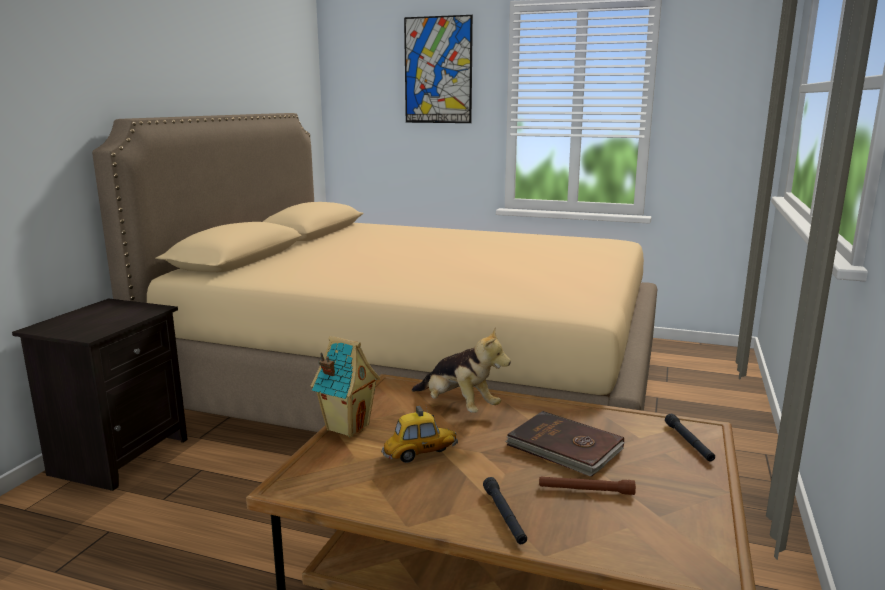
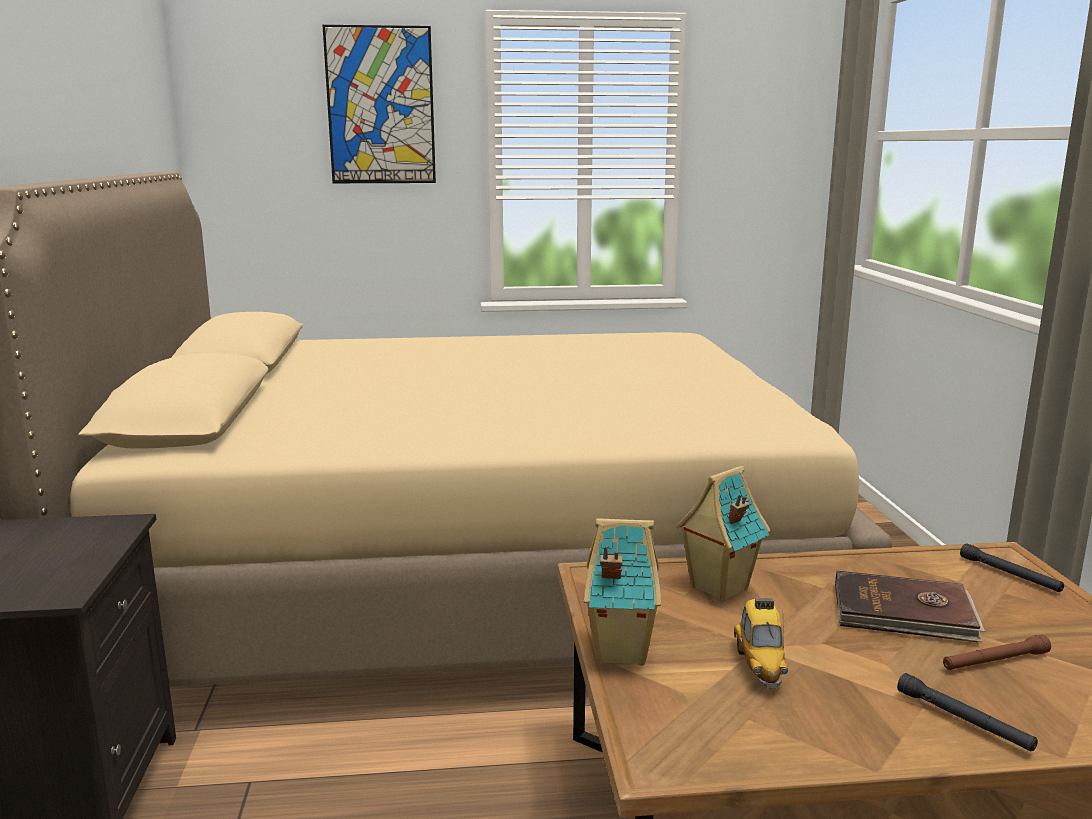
camera: 25 degrees left, 0 degrees up
toy car [381,406,458,463] -> toy car turned 135 degrees clockwise [734,598,788,689]
plush toy [412,327,511,413] -> toy house [676,466,771,602]

